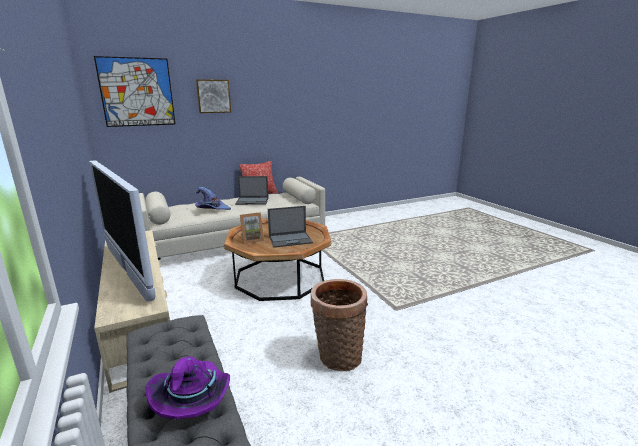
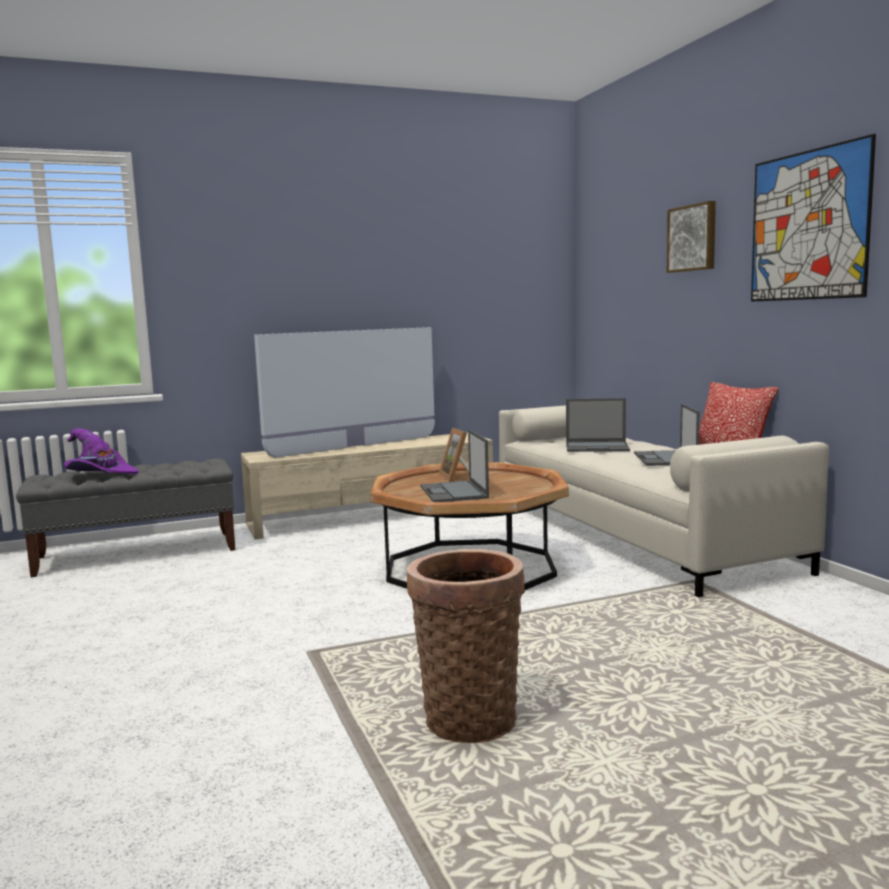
camera: 95 degrees right, 10 degrees down
picture [94,56,176,127] -> picture moved to [751,134,876,302]
purple hat [195,187,231,210] -> laptop [566,398,630,452]
basket [310,279,368,371] -> basket moved to [407,549,525,743]

